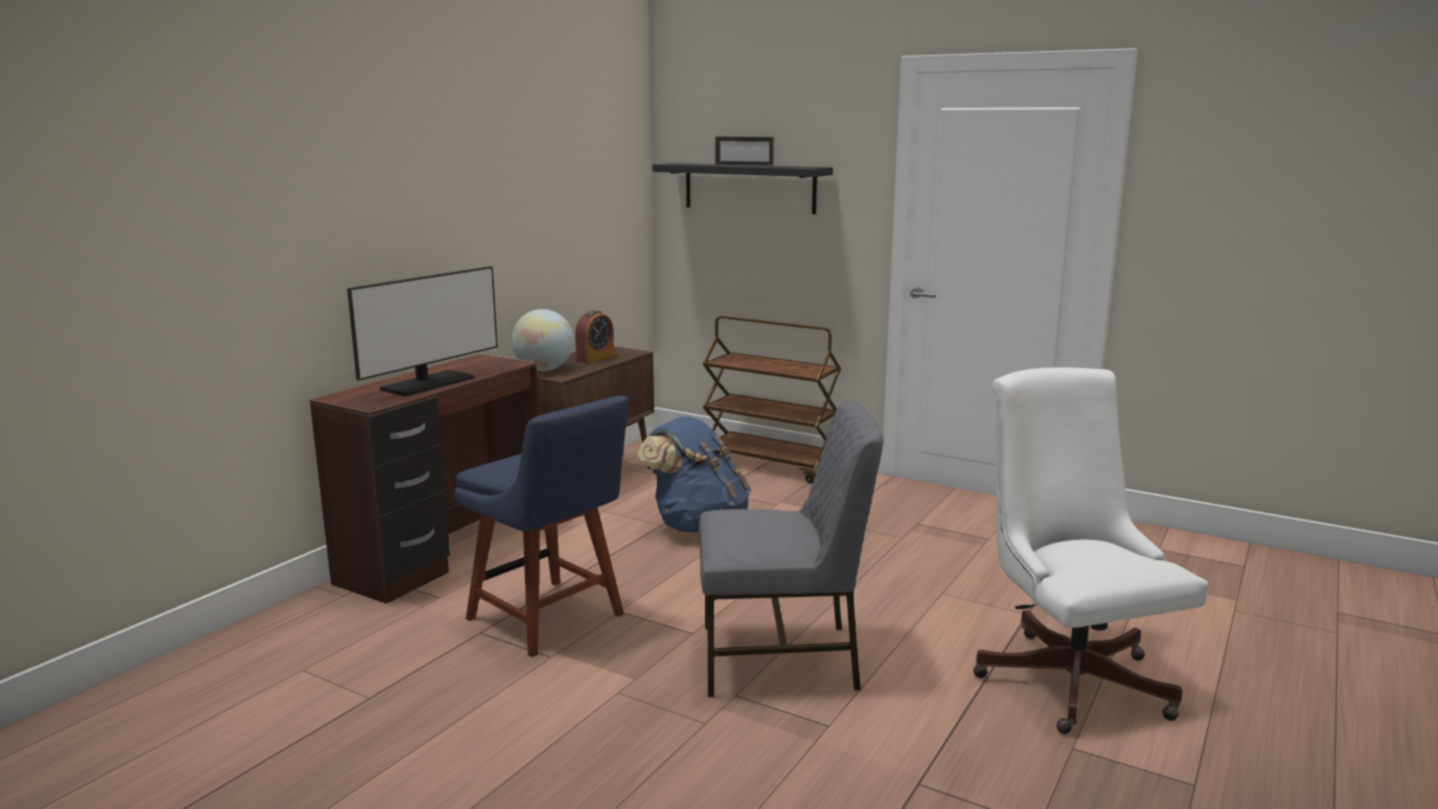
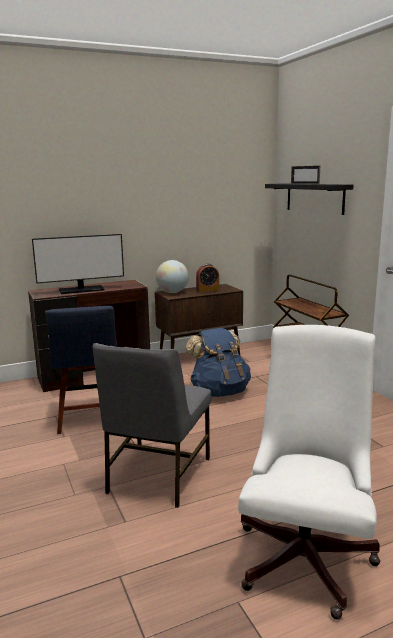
camera: 35 degrees right, 0 degrees up
grey chair [699,401,884,697] -> grey chair turned 75 degrees clockwise [93,343,211,508]

